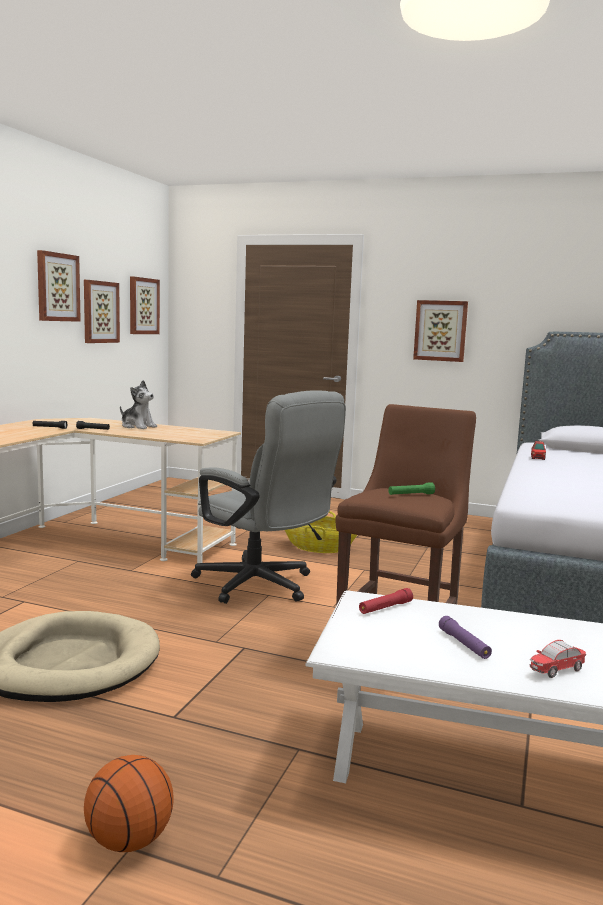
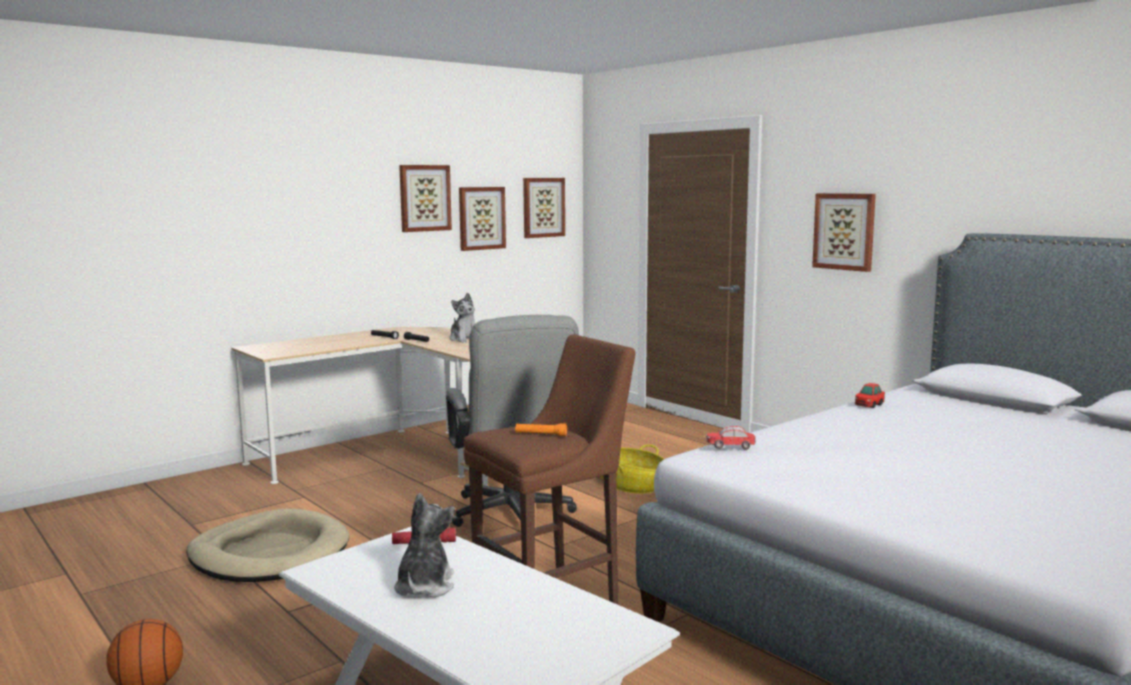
camera: 30 degrees right, 0 degrees up
green flashlight [388,482,435,495] -> orange flashlight [515,423,567,436]
purple flashlight [439,616,492,659] -> plush toy [394,493,455,597]
toy car [530,640,586,678] -> toy car moved to [706,426,756,450]

